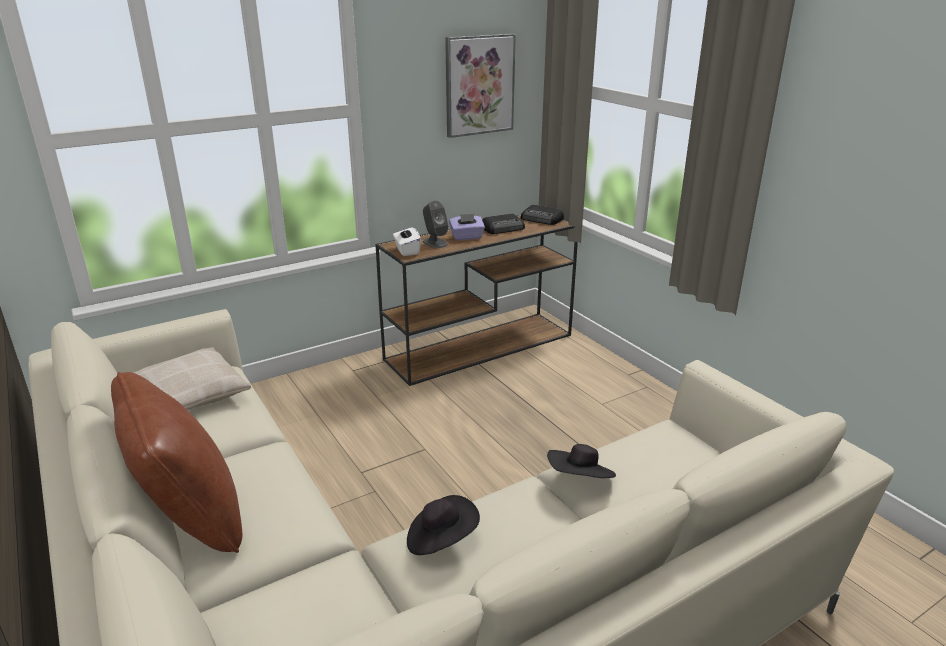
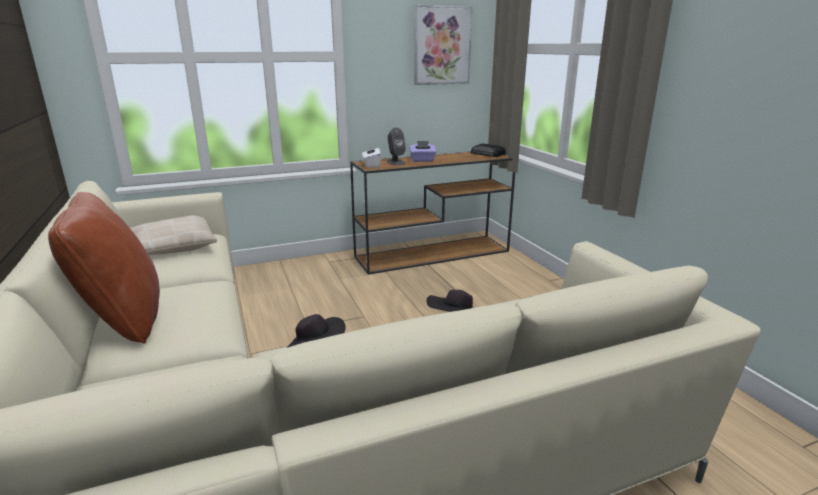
camera: 10 degrees right, 5 degrees down
radio [482,214,525,234] -> none

